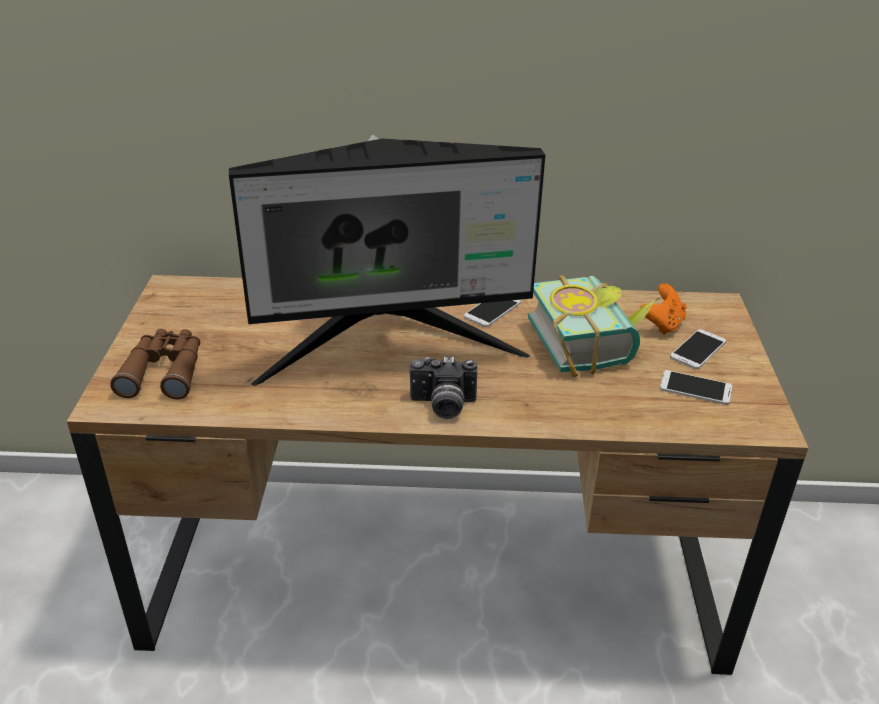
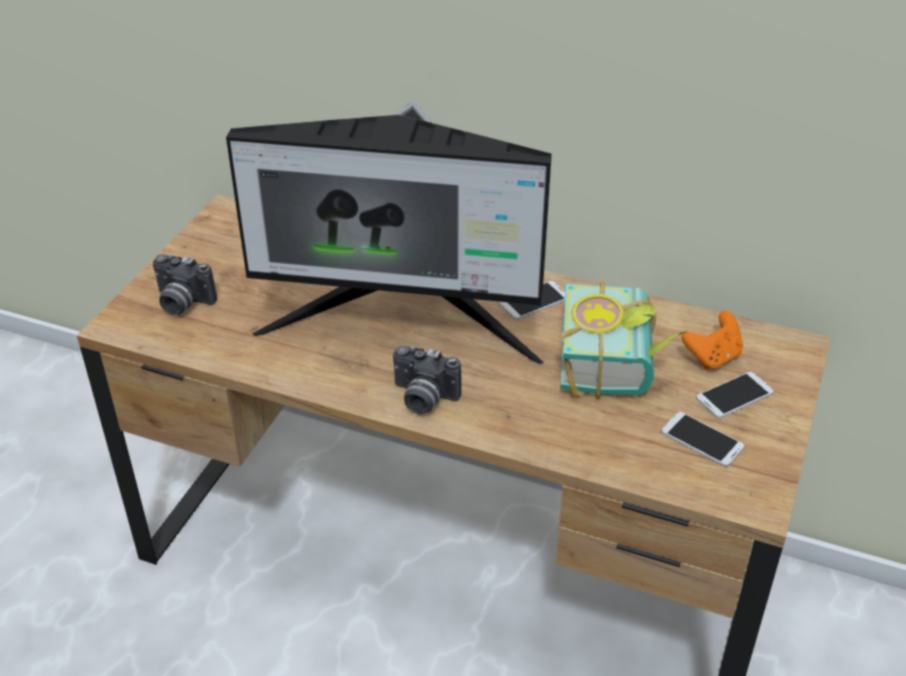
camera: 20 degrees right, 5 degrees up
brown binoculars [110,329,200,399] -> camera [153,254,217,315]

